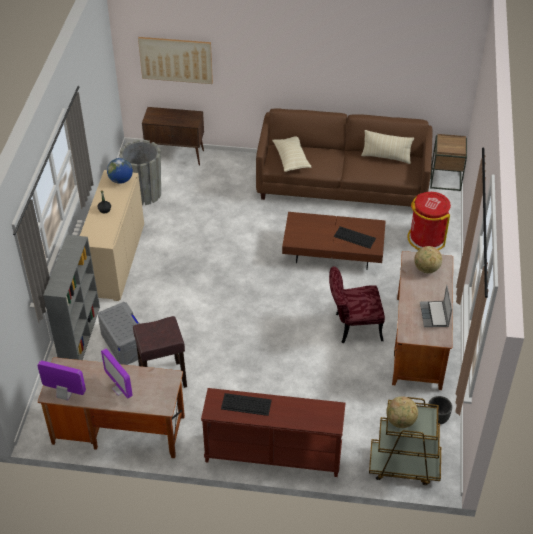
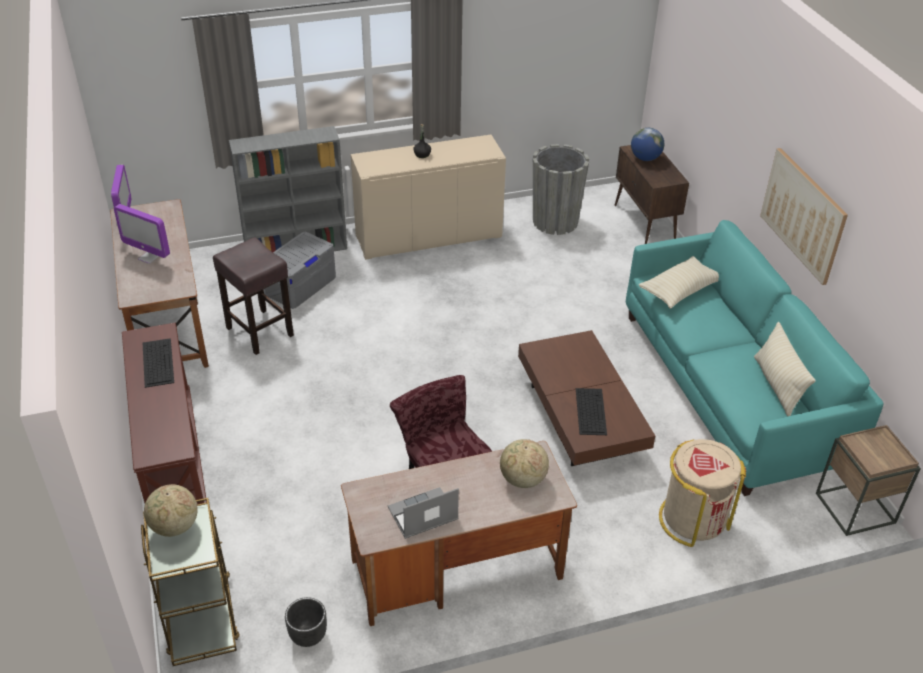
camera: 65 degrees right, 5 degrees down
monitor [101,348,133,398] -> monitor turned 90 degrees counterclockwise [114,204,170,264]
globe [107,158,133,184] -> globe moved to [631,128,664,161]
picture [138,37,213,84] -> picture moved to [760,148,848,285]
brown sofa [256,108,432,207] -> turquoise sofa [626,220,883,496]
red trash can [407,192,451,250] -> beige trash can [659,439,746,547]

